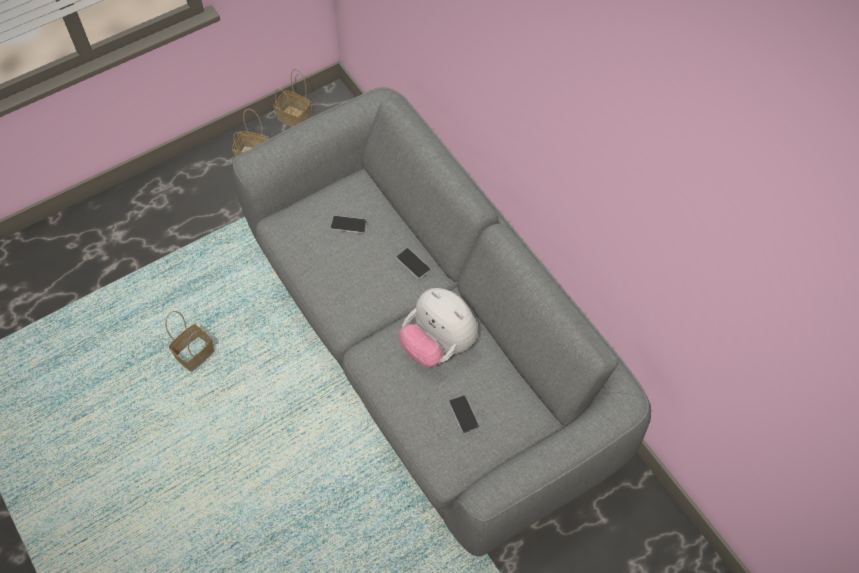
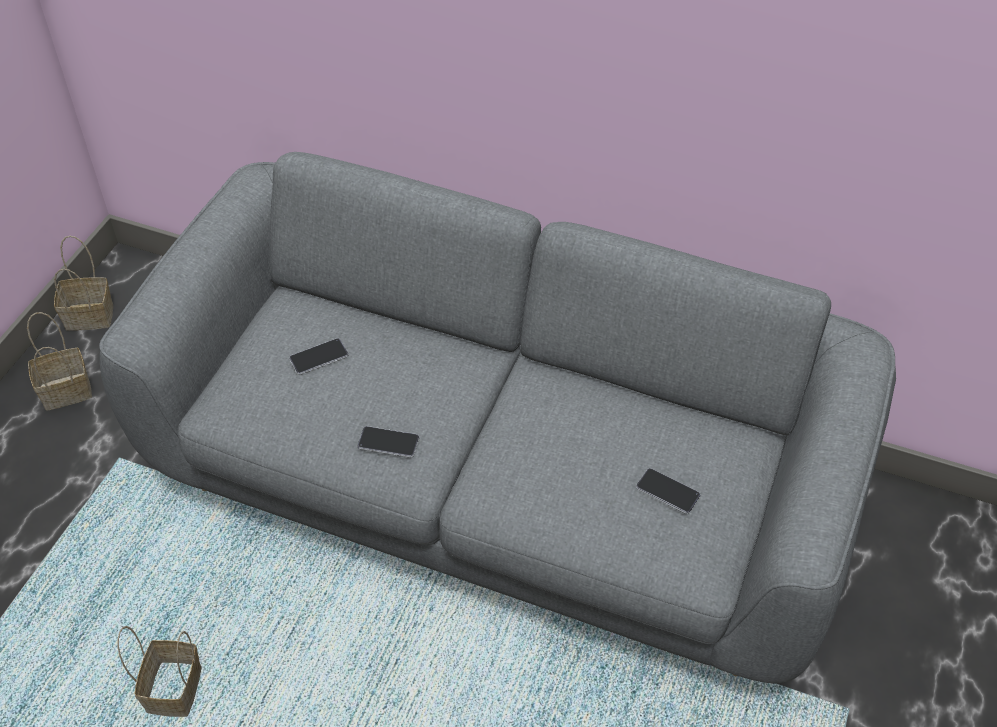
camera: 35 degrees left, 10 degrees down
phone [396,248,431,279] -> phone moved to [358,426,419,458]
plush toy [399,288,478,367] -> none

